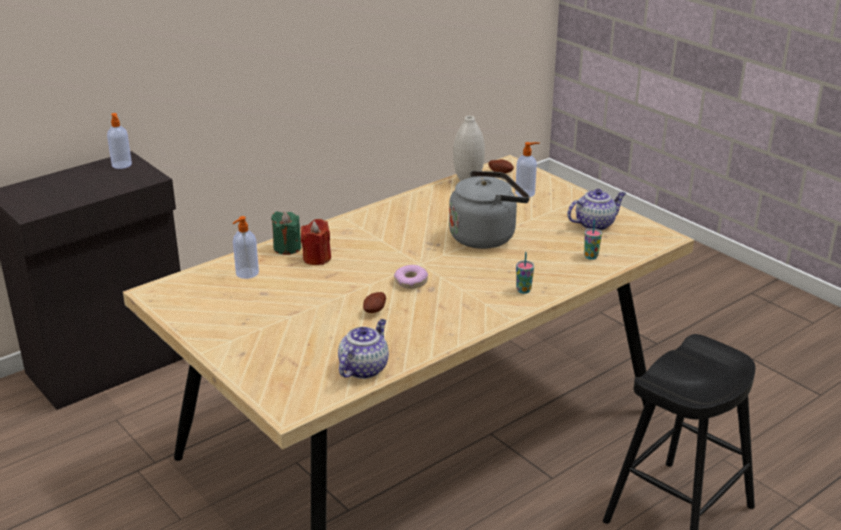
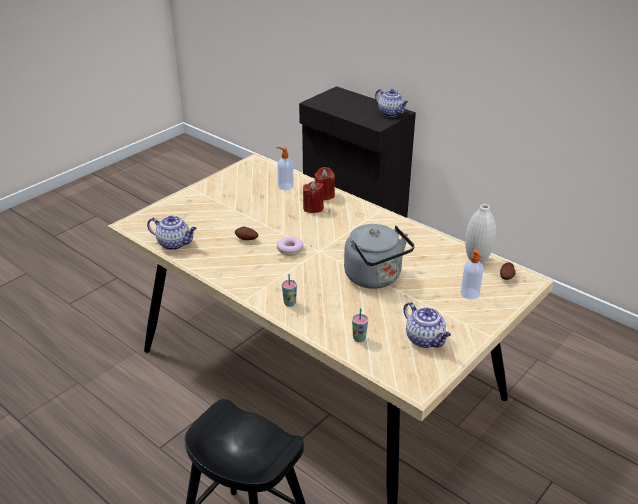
camera: 80 degrees right, 5 degrees up
soap dispenser [107,113,132,169] -> teapot [375,89,408,117]
green candle [271,211,301,255] -> red candle [314,167,335,200]

